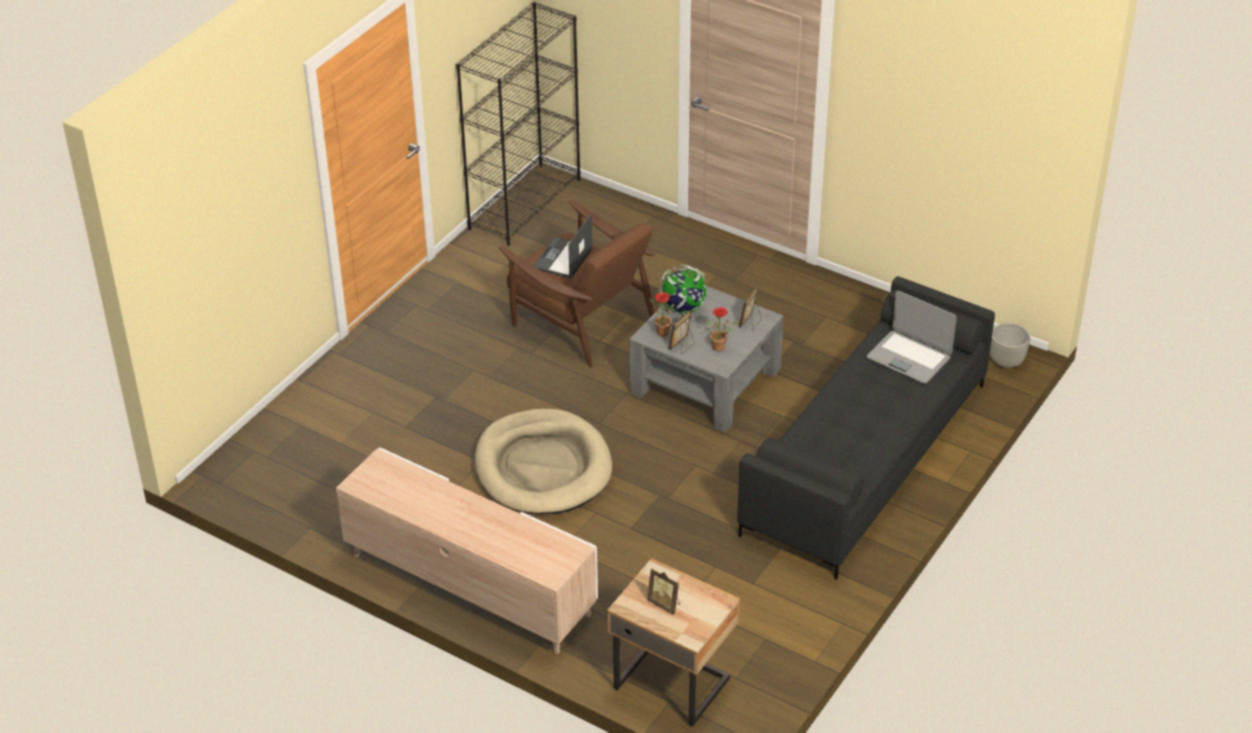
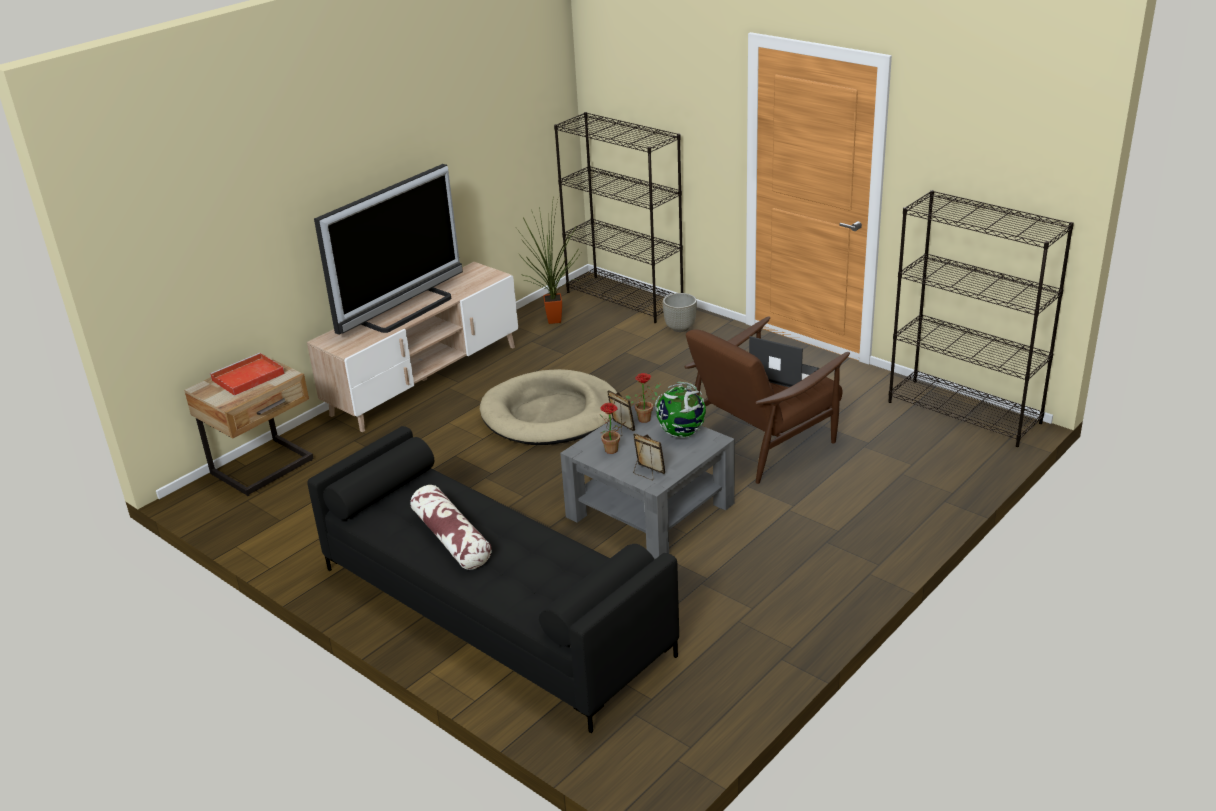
camera: 100 degrees right, 10 degrees down
picture frame [647,568,680,615] -> red tray [210,353,285,396]
laptop [867,291,957,384] -> none
grey planter [990,323,1030,369] -> grey planter moved to [663,293,697,332]
none -> television [314,164,463,335]
none -> pillow [410,485,492,570]
none -> potted plant [516,195,581,324]
none -> black bookcase [554,112,683,323]

